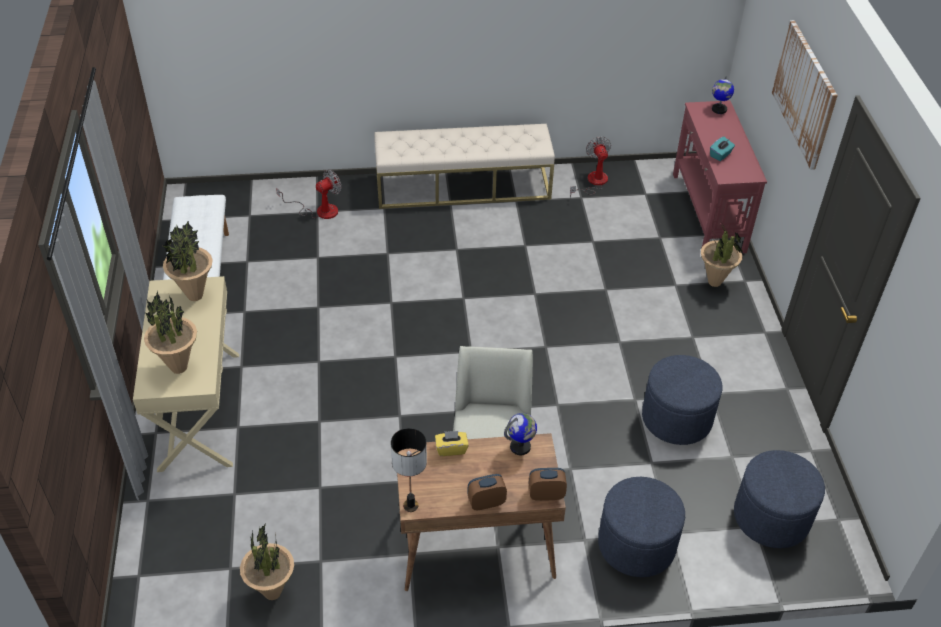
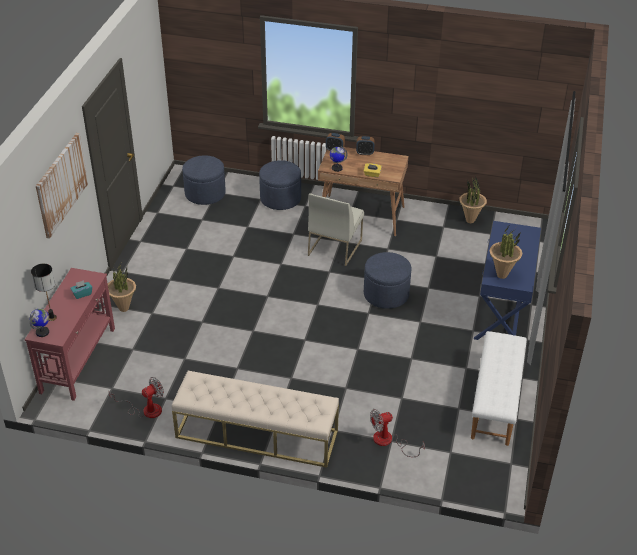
camera: 160 degrees left, 5 degrees down
beige console table [133,276,239,472] -> blue console table [474,221,541,340]
potted plant [144,291,197,374] -> none
table lamp [391,428,427,512] -> table lamp moved to [31,264,57,321]
fan [570,136,611,198] -> fan turned 135 degrees counterclockwise [109,377,164,418]
blue ottoman [642,355,722,445] -> blue ottoman moved to [364,252,411,309]

